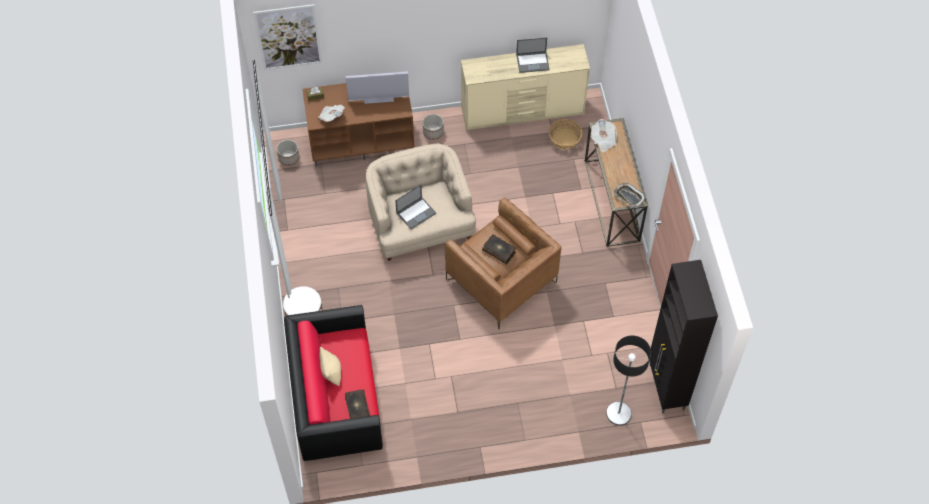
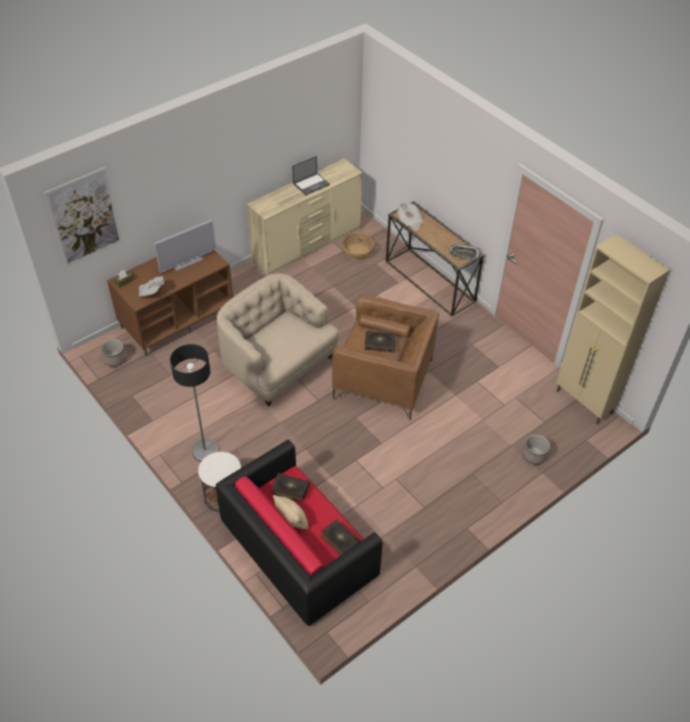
camera: 30 degrees left, 10 degrees down
laptop [395,185,436,229] -> none
planter [423,114,444,140] -> planter moved to [522,435,550,465]
floor lamp [606,335,651,426] -> floor lamp moved to [170,344,218,462]
black cabinet [649,260,718,413] -> beige cabinet [556,234,670,425]
none -> book [272,473,310,502]

